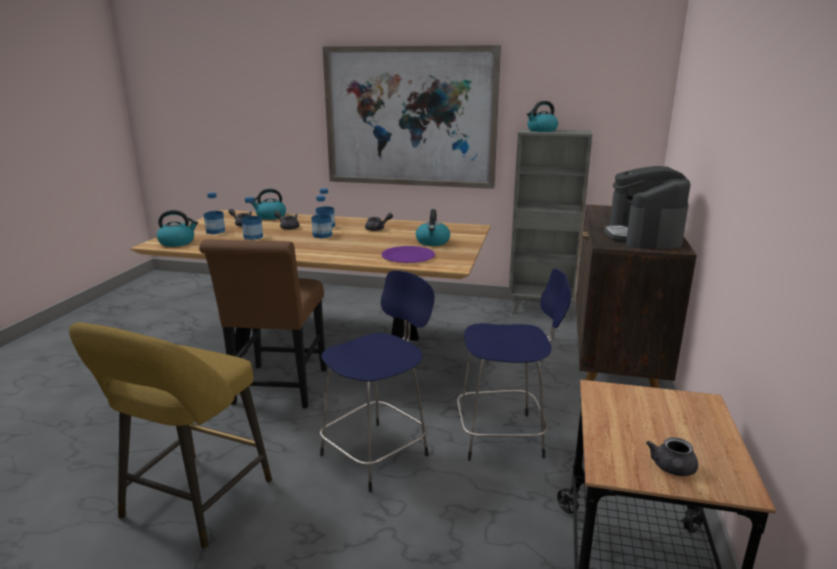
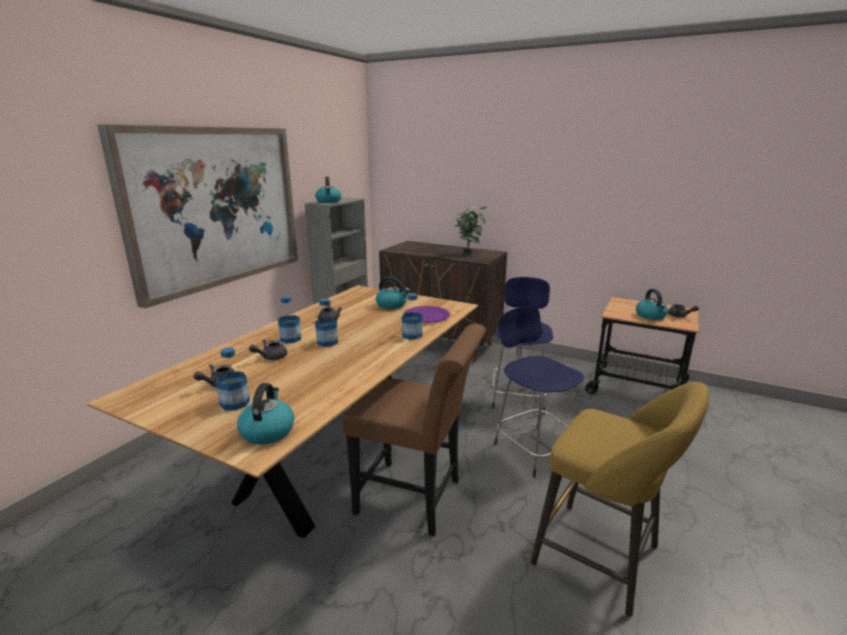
camera: 75 degrees left, 0 degrees up
bottle [242,197,263,240] -> bottle moved to [402,293,423,340]
kettle [251,189,286,220] -> kettle moved to [636,289,668,320]
coffee machine [604,166,691,249] -> potted plant [454,206,487,254]

